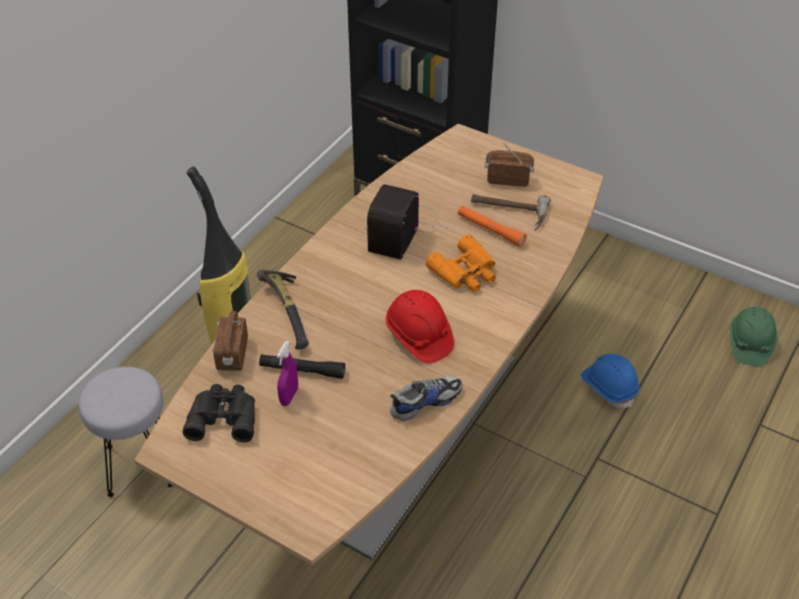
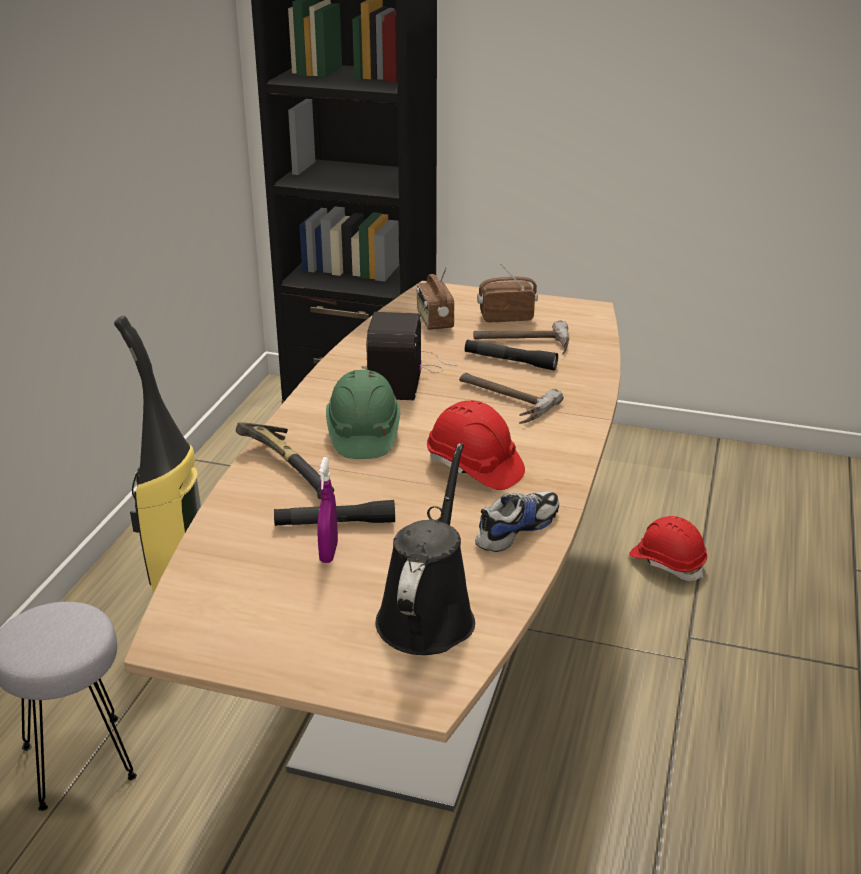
camera: 15 degrees left, 15 degrees down
black binoculars [183,384,255,442] -> none
radio [212,311,248,371] -> radio moved to [416,266,454,330]
orange binoculars [426,234,496,292] -> hammer [459,373,564,424]
orange flashlight [458,206,527,247] -> black flashlight [465,340,558,370]
blue hard hat [581,354,639,409] -> red hard hat [629,516,708,581]
green hard hat [730,307,777,366] -> green hard hat moved to [326,370,400,459]
none -> black watering can [375,443,475,655]

